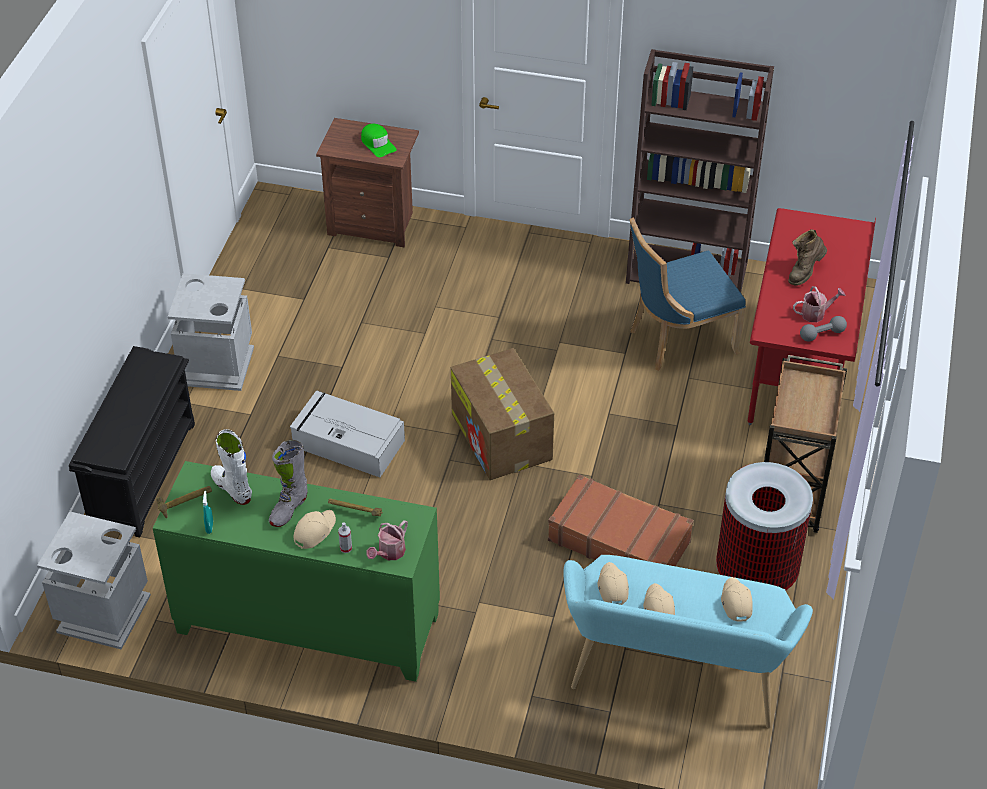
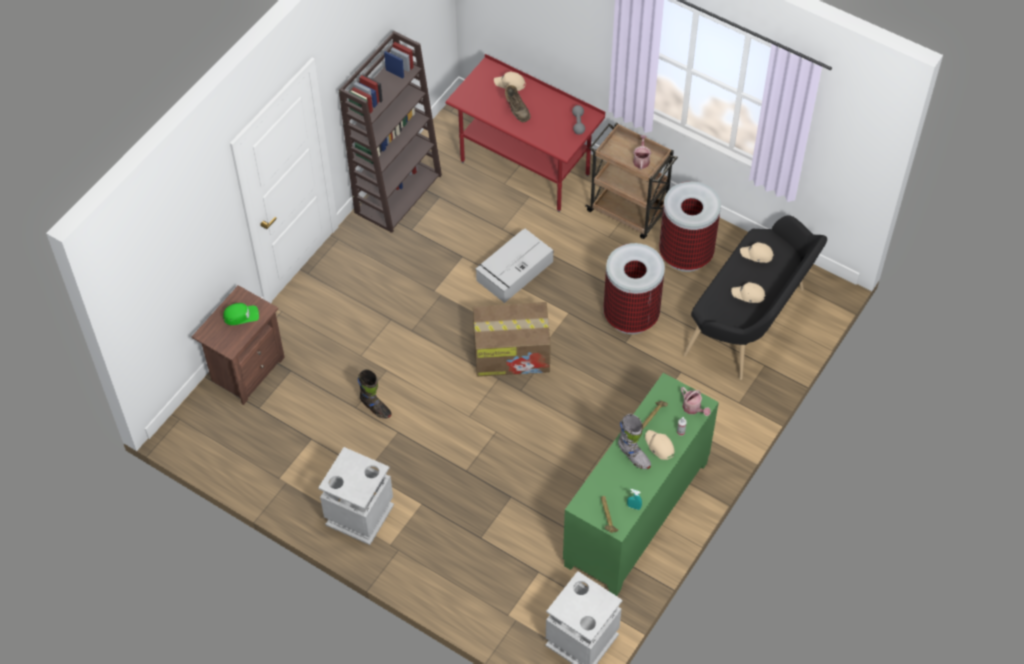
camera: 70 degrees left, 10 degrees up
black shoe rack [69,346,195,537] -> none
white boot [211,429,252,505] -> none
grey storage box [290,390,405,477] -> grey storage box moved to [475,229,553,303]
brown suitcase [548,474,694,566] -> trash can [603,243,665,334]
turquoise bench [563,555,813,728] -> black bench [683,215,827,380]
beige cap [597,562,629,605] -> beige cap moved to [494,72,526,91]
blue chair [630,217,746,371] -> none
watering can [793,286,846,322] -> watering can moved to [633,135,652,170]
none -> black boot [358,369,392,419]

